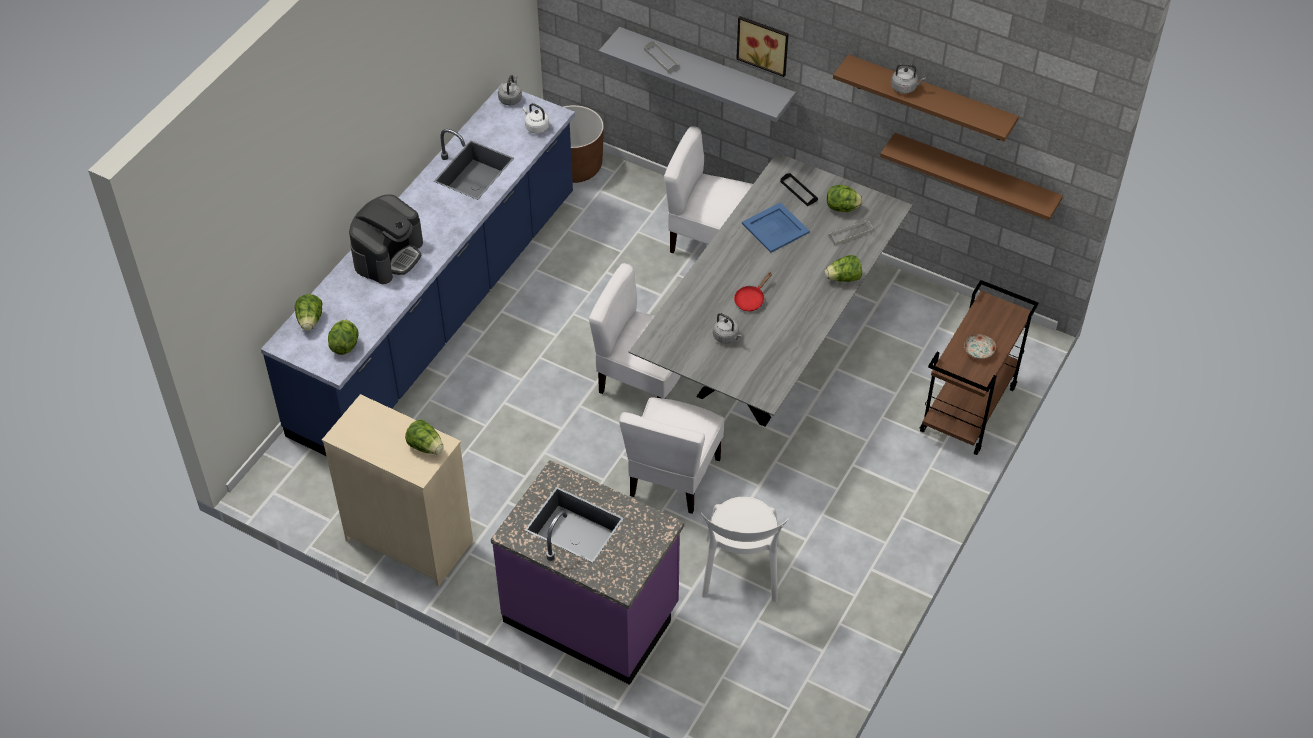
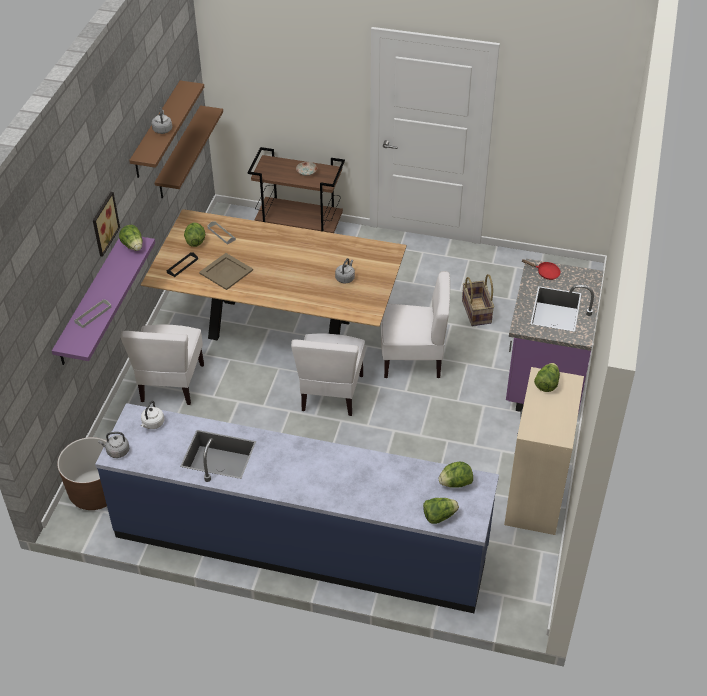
camera: 105 degrees left, 5 degrees down
coffee machine [349,194,423,284] -> none
grey shelf [599,27,796,122] -> purple shelf [52,237,155,365]
grey dining table [629,153,913,427] -> brown dining table [141,209,407,340]
white chair [701,497,789,602] -> basket [462,274,494,326]
red frying pan [734,272,772,311] -> red frying pan moved to [522,259,561,280]
blue tray [742,202,810,253] -> beige tray [199,253,253,290]
lettuce [825,255,862,282] -> lettuce moved to [119,225,143,251]

